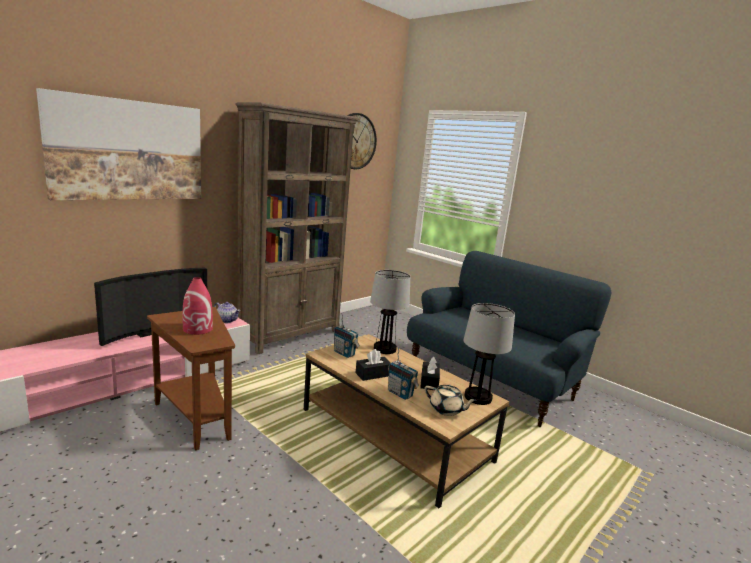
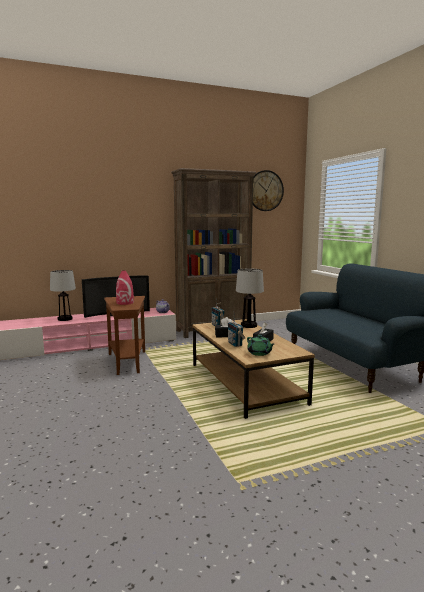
camera: 25 degrees right, 5 degrees down
picture [36,88,201,200] -> none
beige teapot [424,385,477,416] -> green teapot [247,335,274,356]
table lamp [463,303,515,405] -> table lamp moved to [50,270,76,321]

